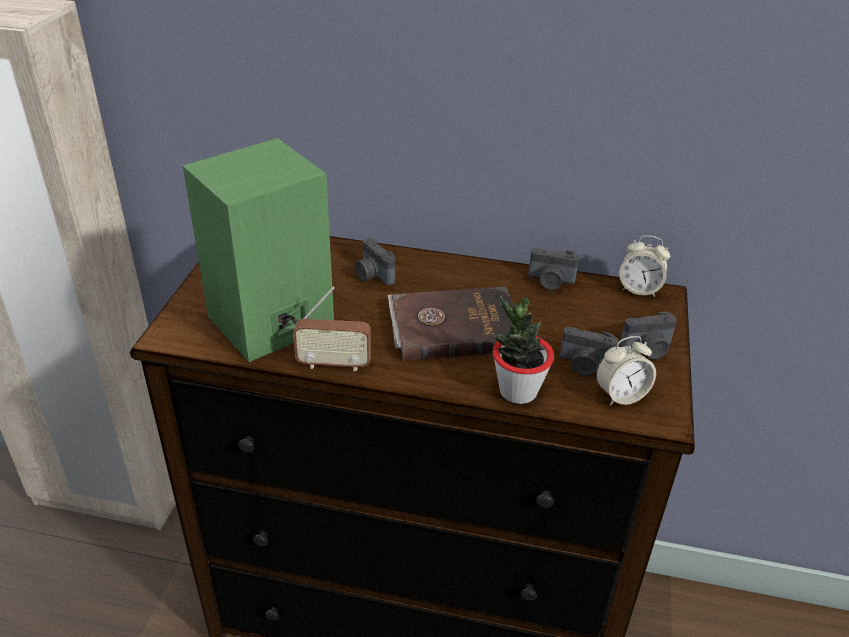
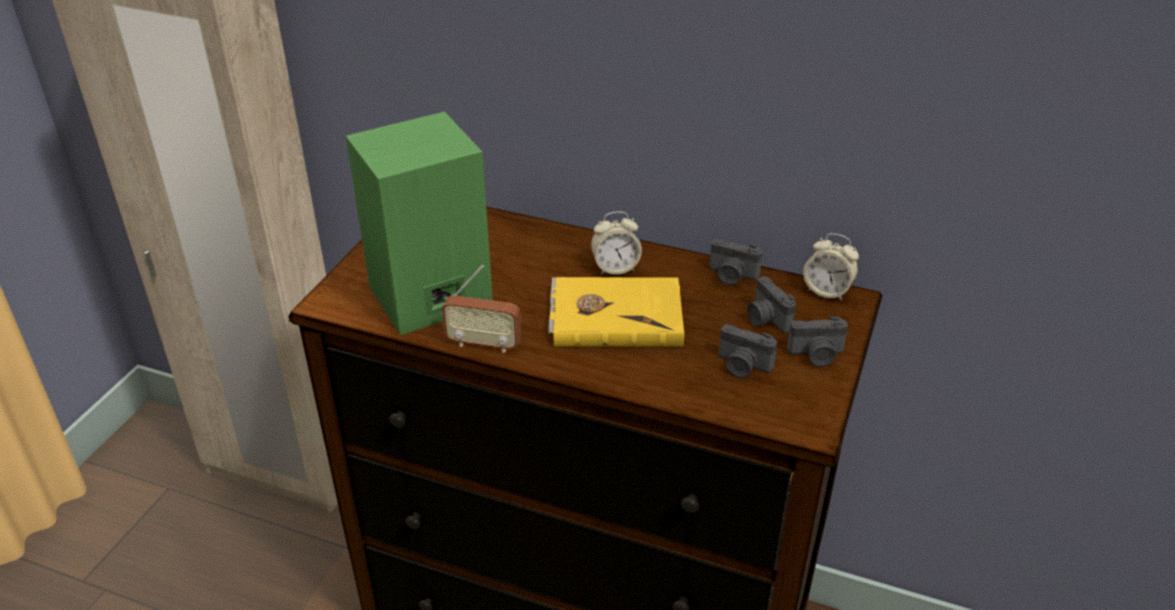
camera: 10 degrees right, 0 degrees up
camera [355,238,395,286] -> camera moved to [747,276,796,333]
brown book [388,286,513,361] -> yellow book [548,277,684,347]
potted plant [492,296,554,404] -> none
alarm clock [596,336,656,406] -> alarm clock moved to [591,211,642,275]

